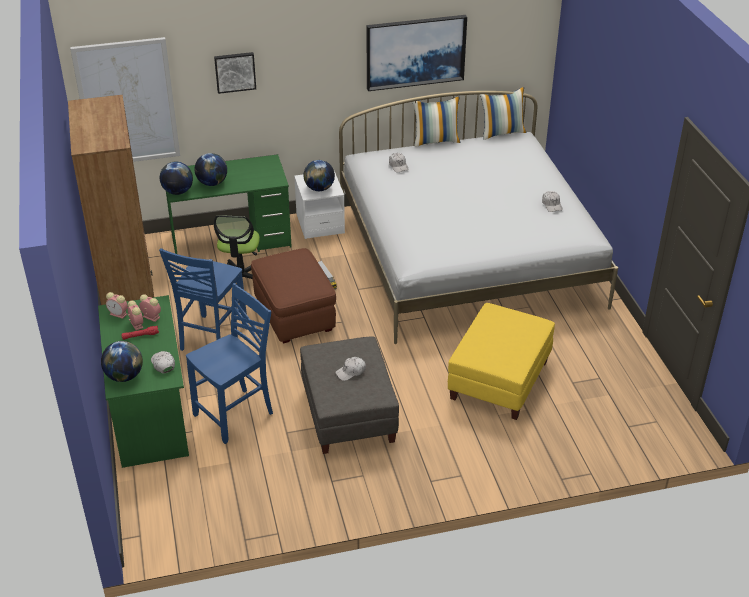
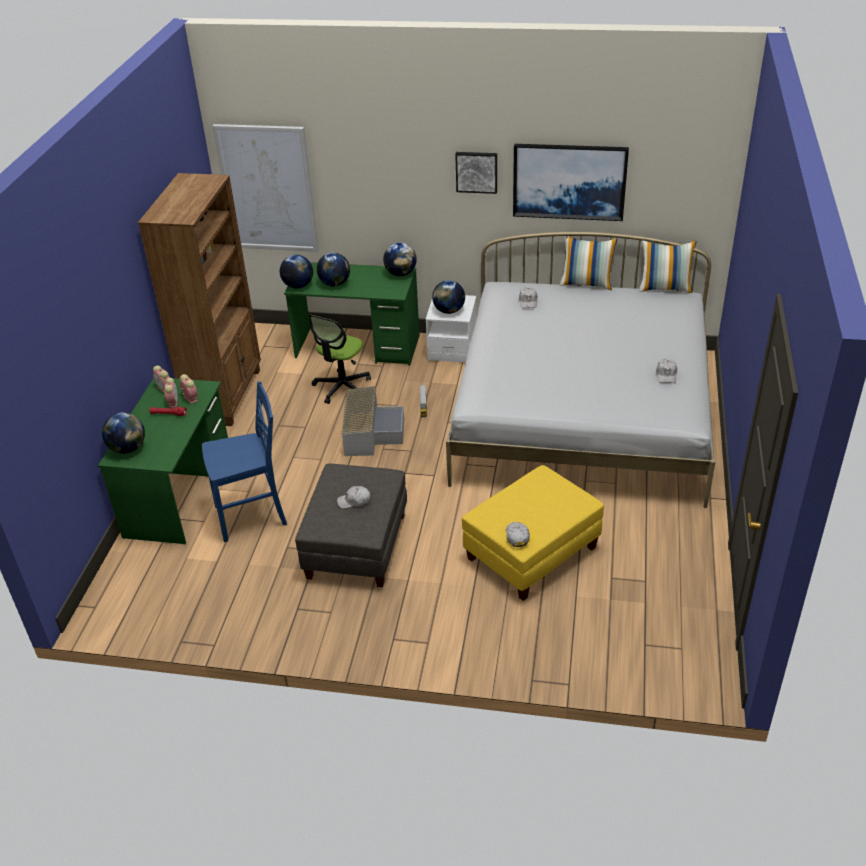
camera: 25 degrees right, 0 degrees up
white cap [151,351,175,373] -> white cap moved to [506,522,530,547]
blue chair [159,248,247,351] -> none
picture [214,52,256,94] -> picture moved to [455,152,497,194]
brown ottoman [251,248,336,343] -> grey storage box [341,386,404,456]
none -> globe [383,243,417,276]

